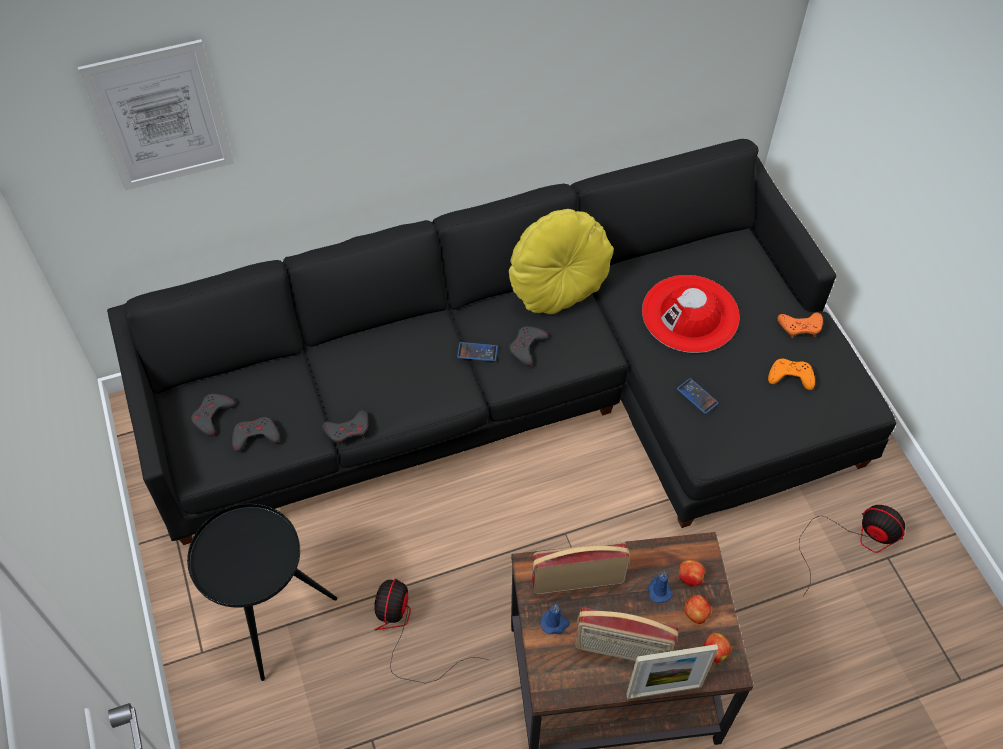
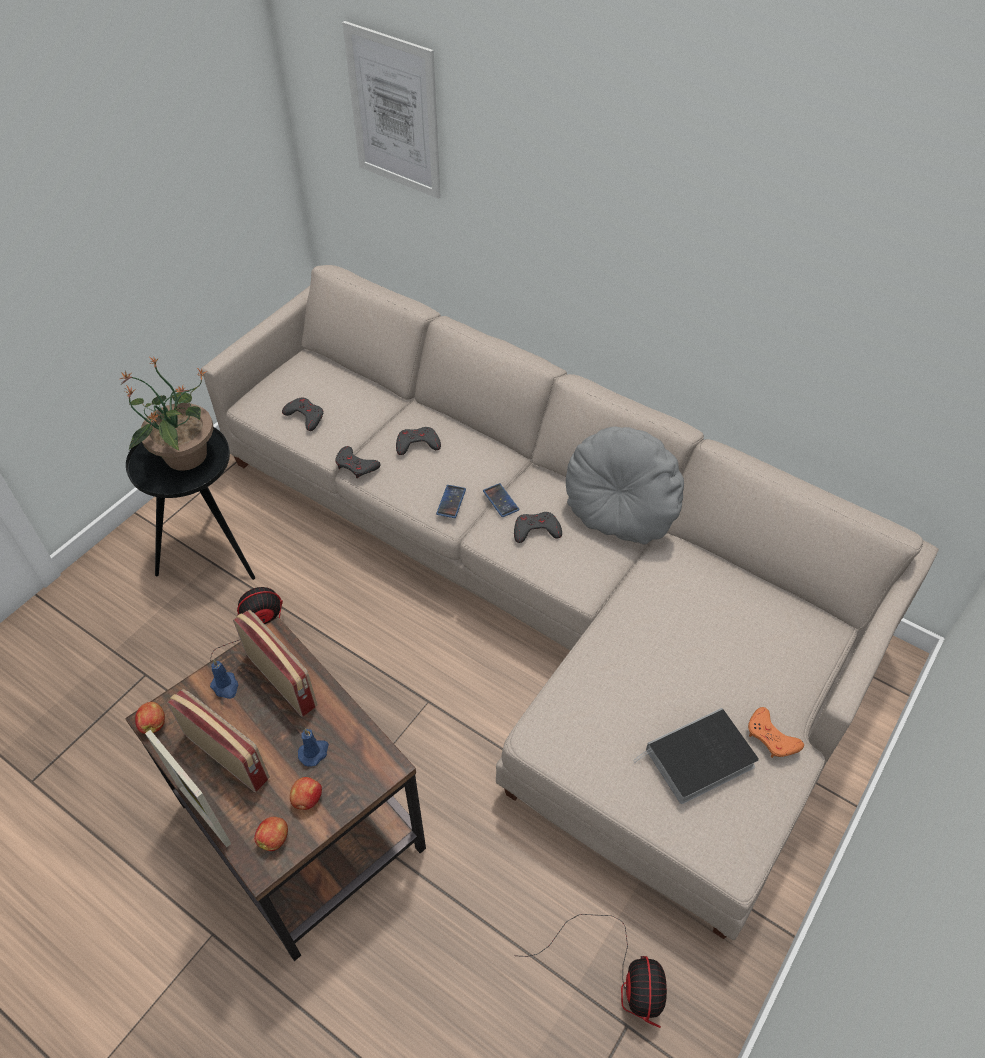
camera: 55 degrees right, 5 degrees down
black sofa [107,139,896,545] -> beige sofa [202,265,939,940]
grey game controller [191,394,235,437] -> grey game controller moved to [396,427,441,455]
yellow pillow [509,209,614,314] -> grey pillow [566,427,684,545]
radio [575,608,678,661] -> radio turned 150 degrees clockwise [167,689,270,792]
red hat [642,275,740,353] -> none
phone [677,378,719,414] -> phone moved to [436,485,466,518]
apple [679,560,705,586] -> apple moved to [135,702,165,734]
orange game controller [768,359,815,390] -> book [633,708,759,804]
none -> potted plant [121,356,213,471]

